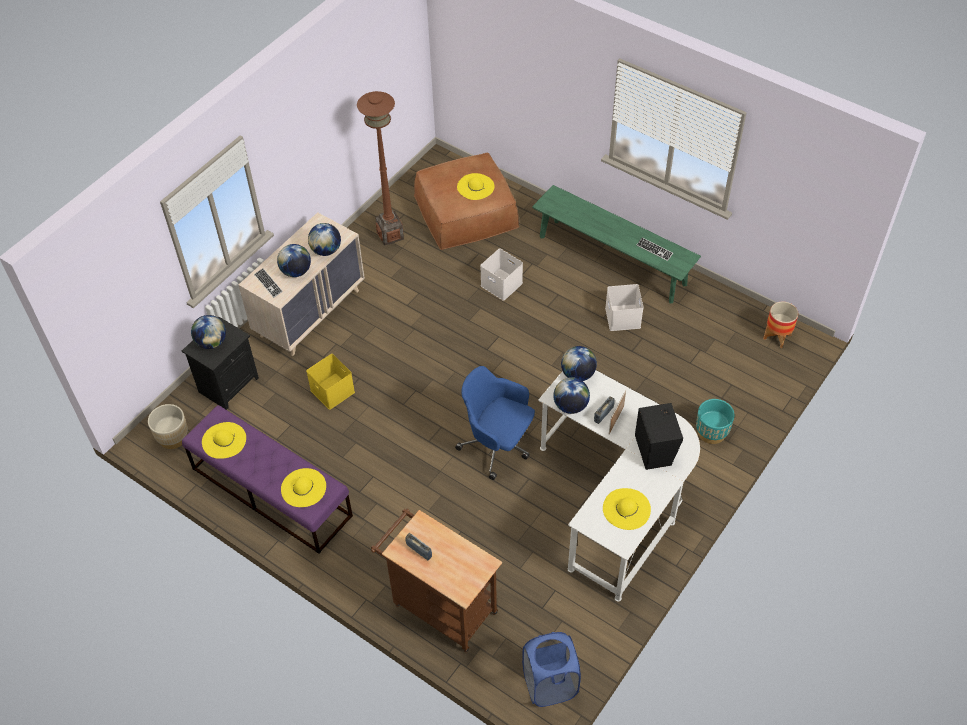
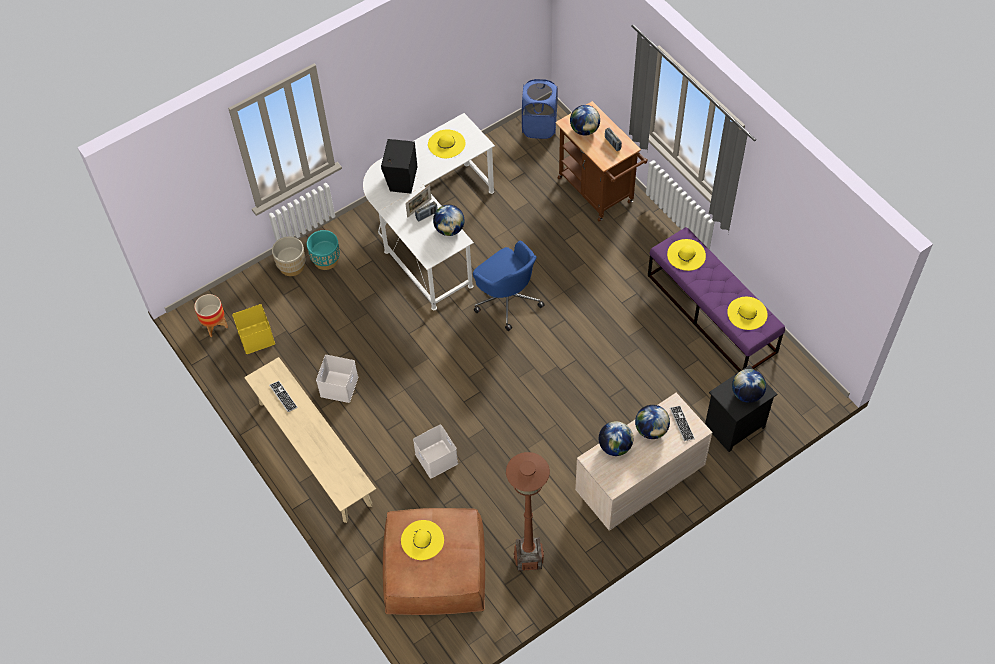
camera: 160 degrees left, 5 degrees up
beige planter [148,404,188,449] -> beige planter moved to [272,236,305,276]
yellow storage box [306,354,355,410] -> yellow storage box moved to [232,304,275,354]
green bench [532,185,701,303] -> beige bench [244,357,376,523]
globe [561,346,597,381] -> globe moved to [570,105,600,136]

